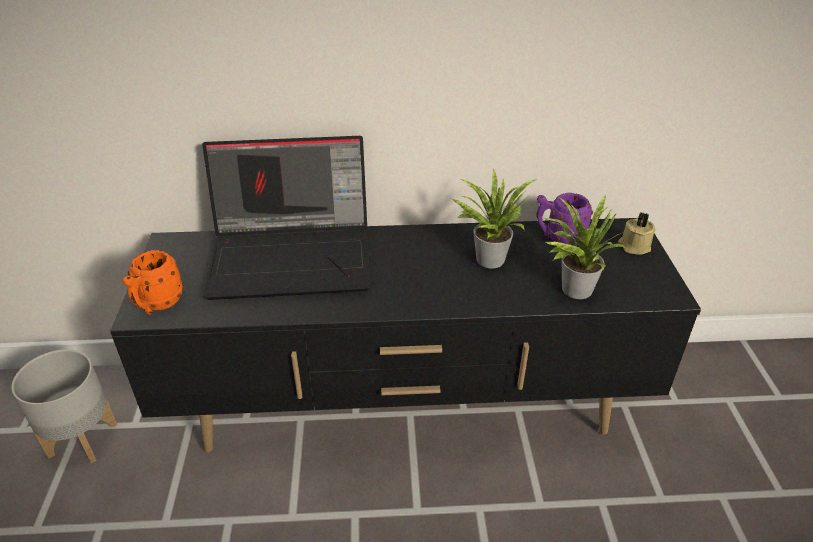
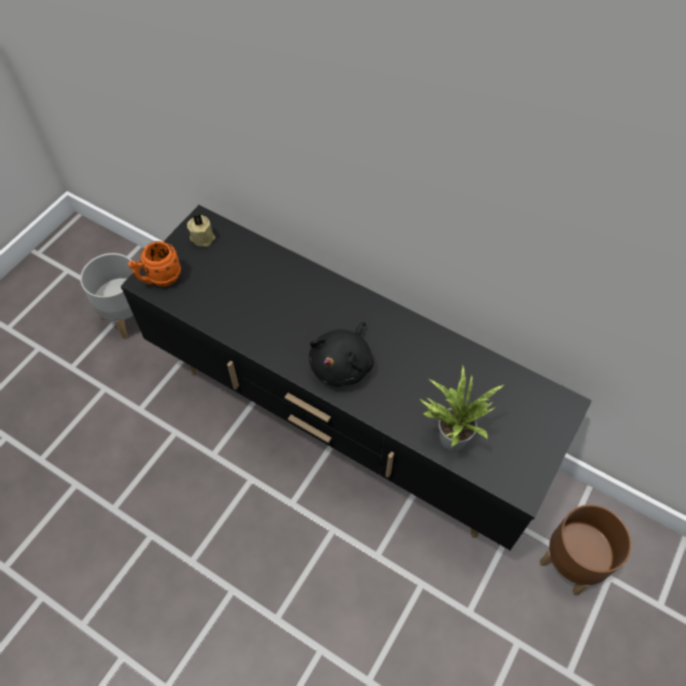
camera: 35 degrees right, 20 degrees up
laptop [202,136,371,300] -> none
potted plant [452,168,537,268] -> none
purple mug [536,193,593,245] -> none
beige candle [618,213,656,255] -> beige candle moved to [187,214,215,247]
none -> black plush toy [309,322,374,387]
none -> brown planter [540,505,631,595]

